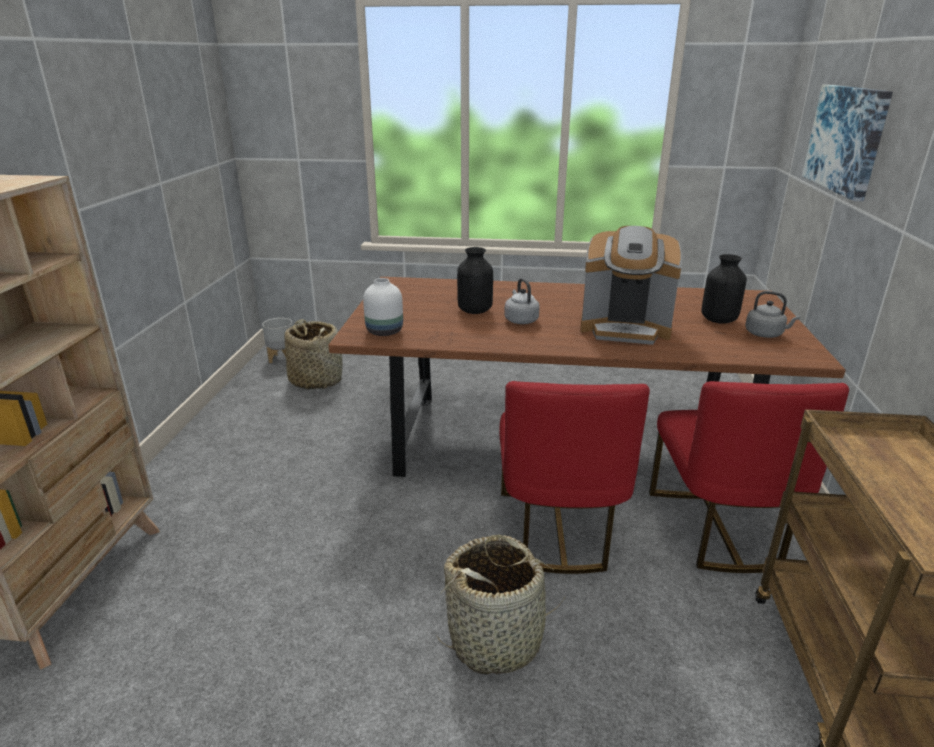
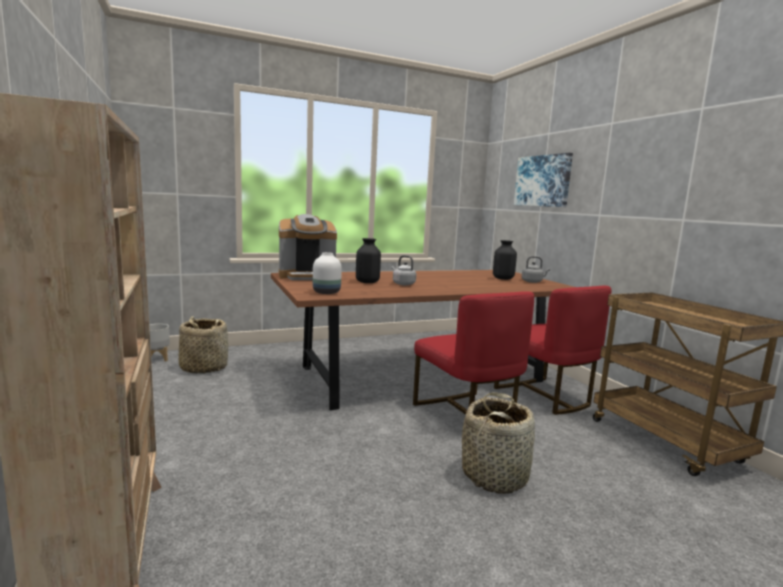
camera: 30 degrees left, 15 degrees down
coffee machine [580,226,682,345] -> coffee machine moved to [279,214,337,280]

